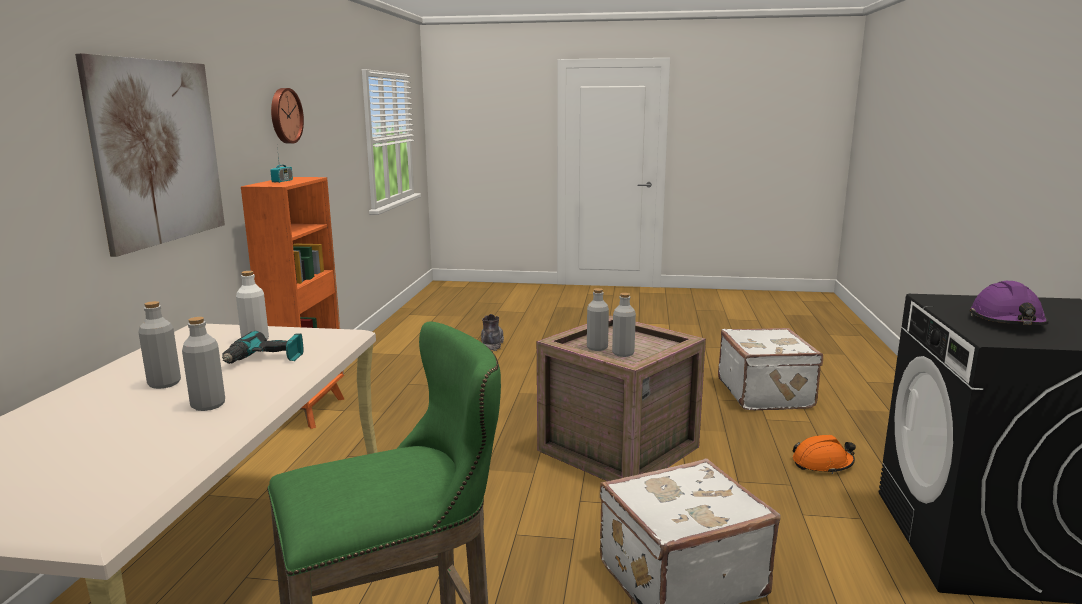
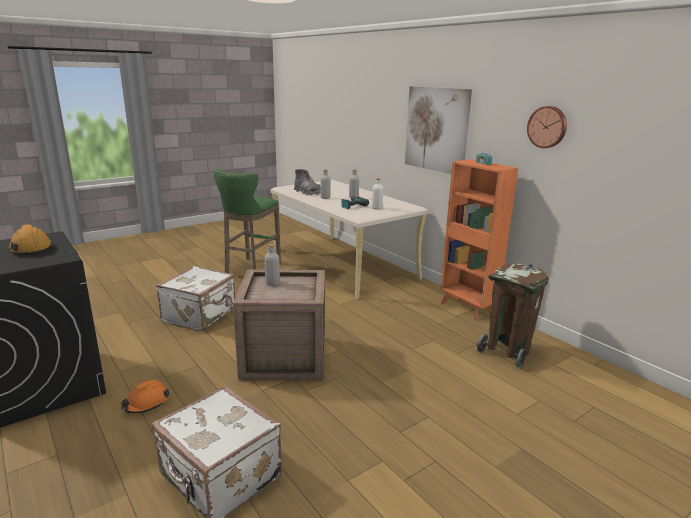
camera: 135 degrees right, 5 degrees up
grey boot [481,314,504,351] -> grey boot moved to [294,169,320,195]
grey bottle [587,288,609,351] -> none
purple hard hat [970,281,1048,325] -> orange hard hat [8,224,53,256]
none -> brown trash can [477,264,549,369]

